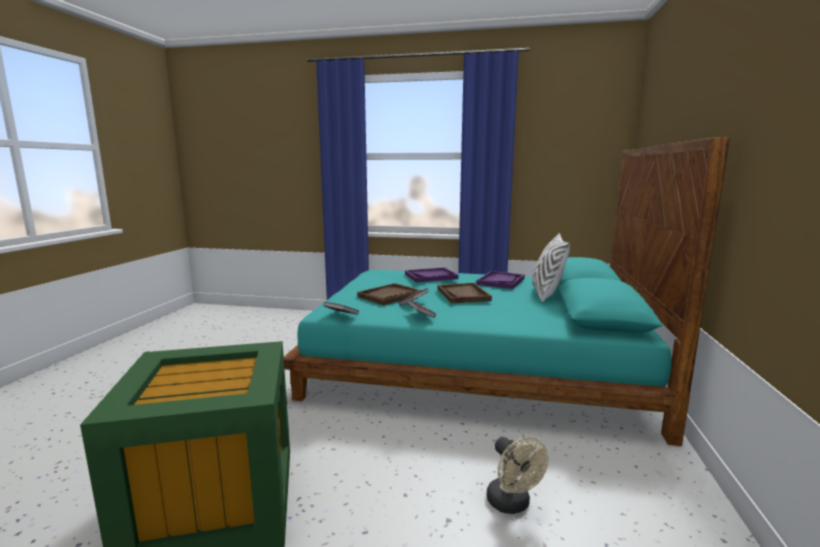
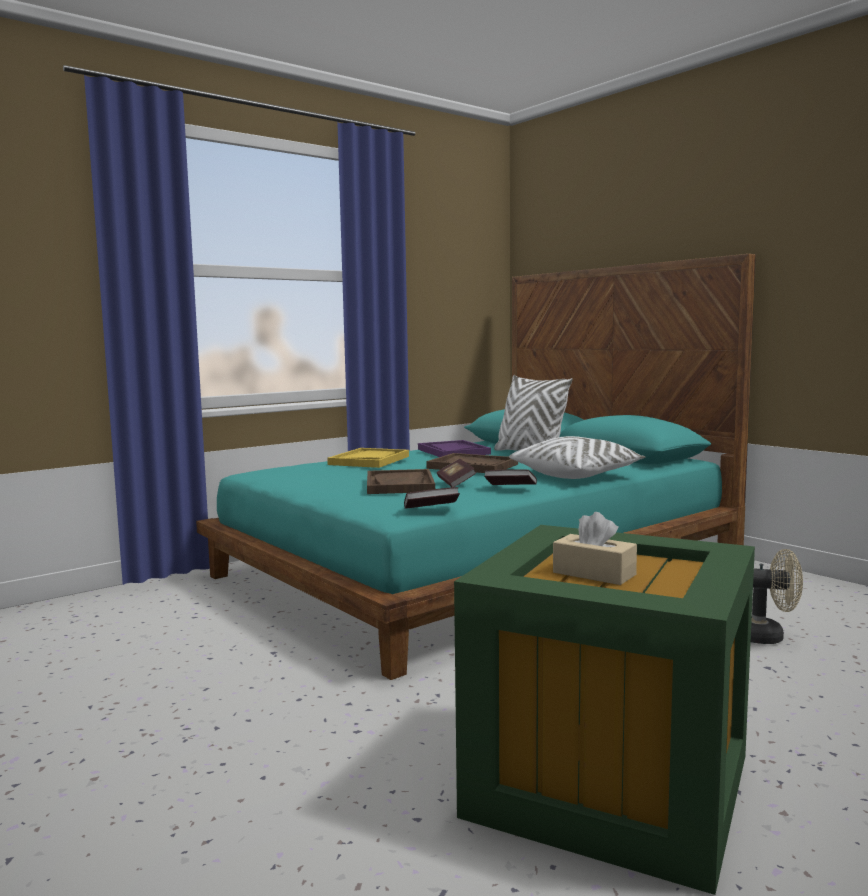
camera: 50 degrees left, 5 degrees down
purple tray [405,267,459,283] -> yellow tray [327,448,409,468]
none -> white pillow [509,436,646,479]
none -> beige tissue box [553,512,637,585]

